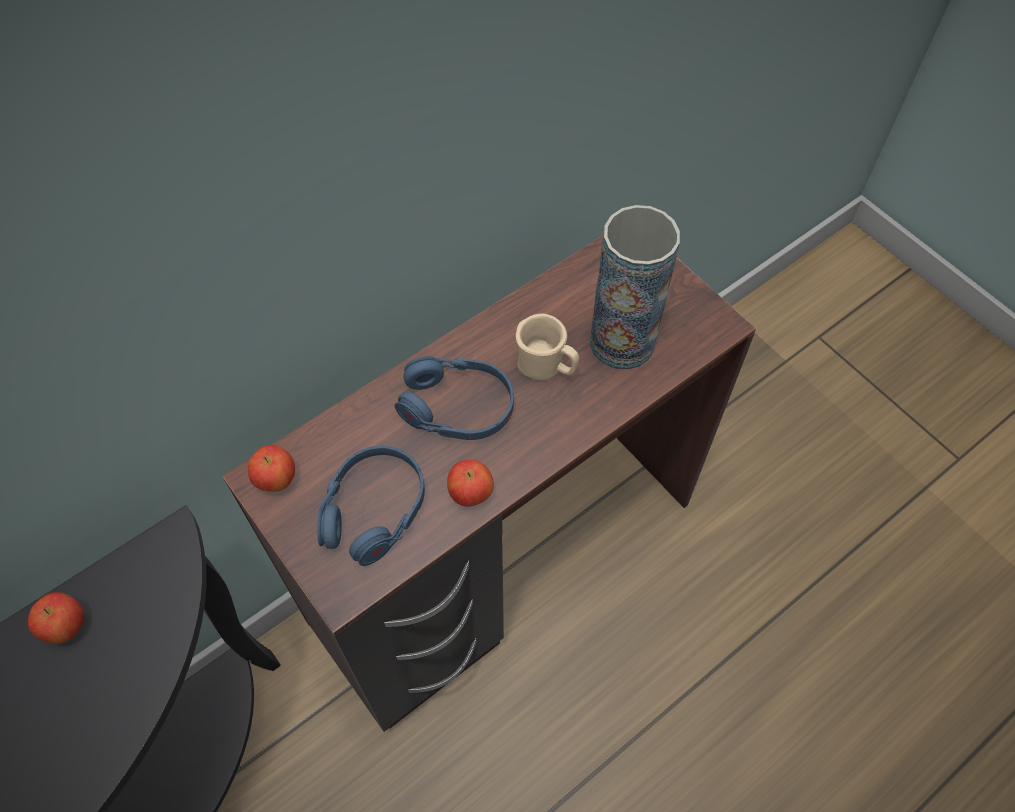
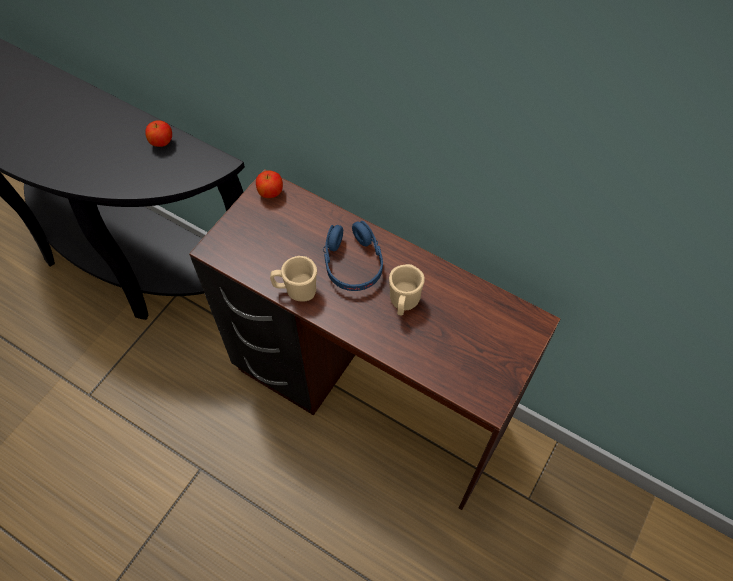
camera: 70 degrees right, 0 degrees up
blue headphones [317,446,425,566] -> none
apple [447,460,494,507] -> beige mug [270,256,317,301]
vase [590,205,680,370] -> none

